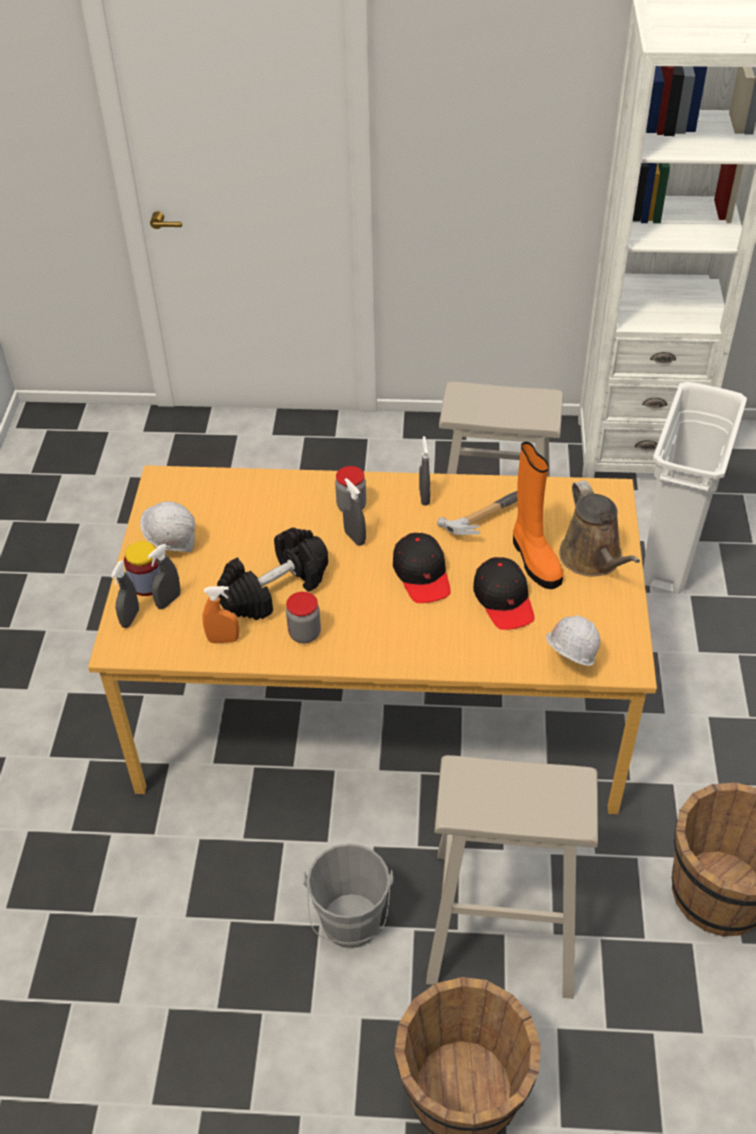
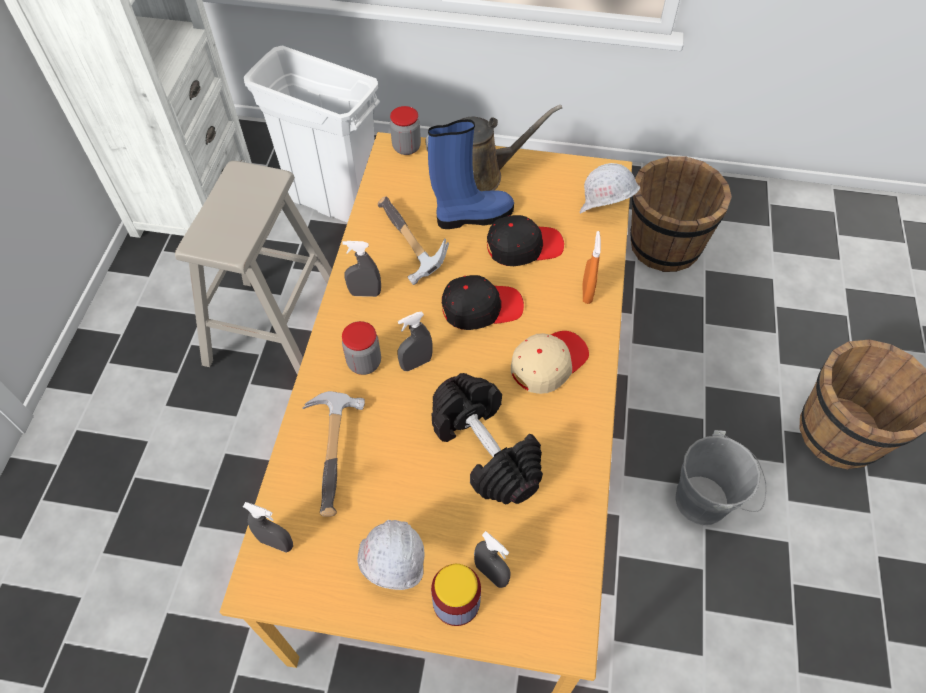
camera: 85 degrees left, 10 degrees up
grey spray bottle [111,561,139,628] -> grey spray bottle moved to [243,502,293,552]
orange spray bottle [202,586,239,643] -> orange spray bottle moved to [583,231,601,304]
jar [286,592,321,643] -> jar moved to [390,106,421,155]
beige stool [426,755,598,999] -> none
orange boot [513,442,563,589] -> blue boot [428,119,514,229]
none -> hammer [302,391,365,517]
none -> beige cap [511,331,589,394]

